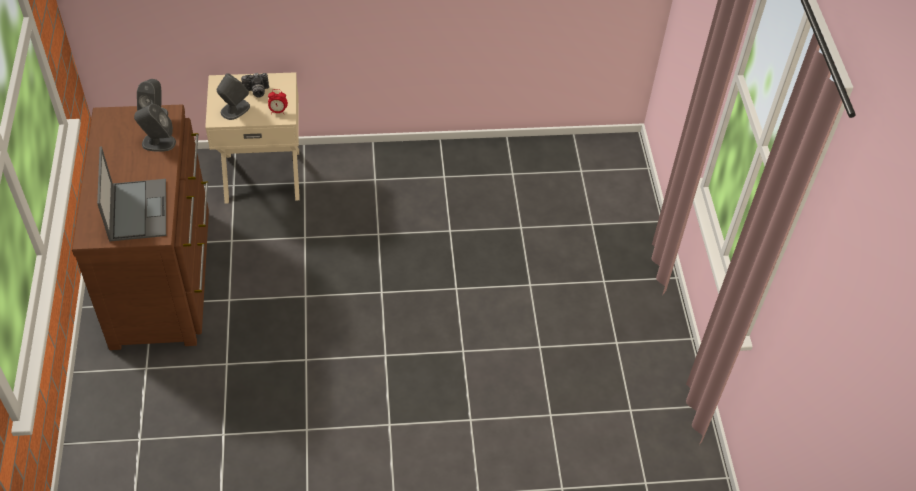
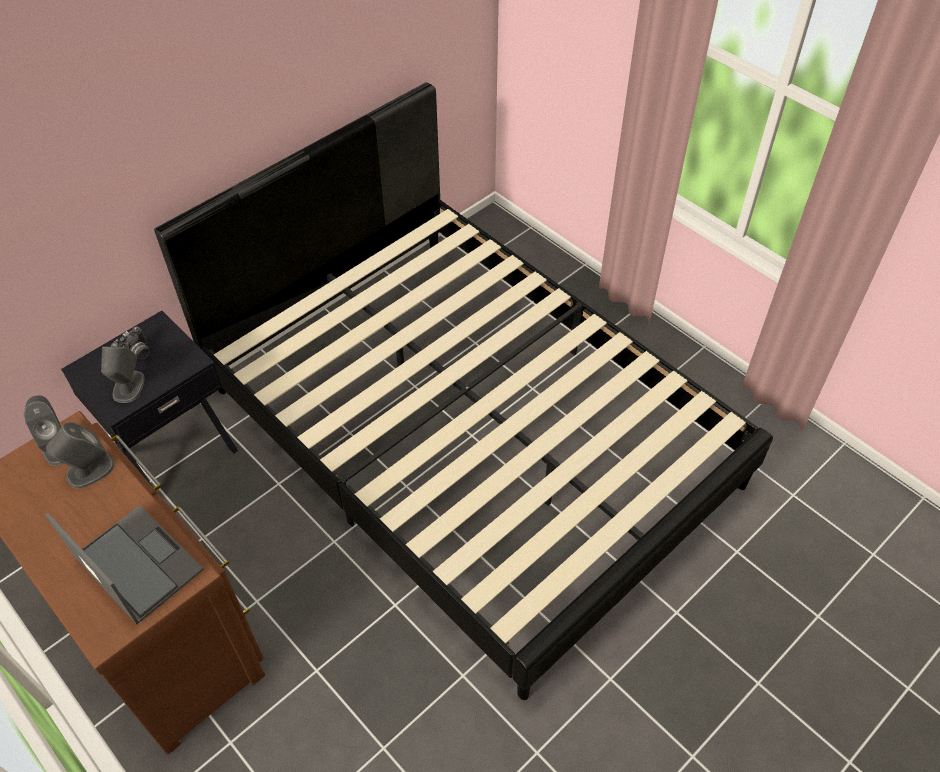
camera: 35 degrees left, 0 degrees up
beige nightstand [205,72,299,204] -> black nightstand [61,311,238,494]
alarm clock [268,89,288,115] -> none
none -> black bed [154,82,773,700]

